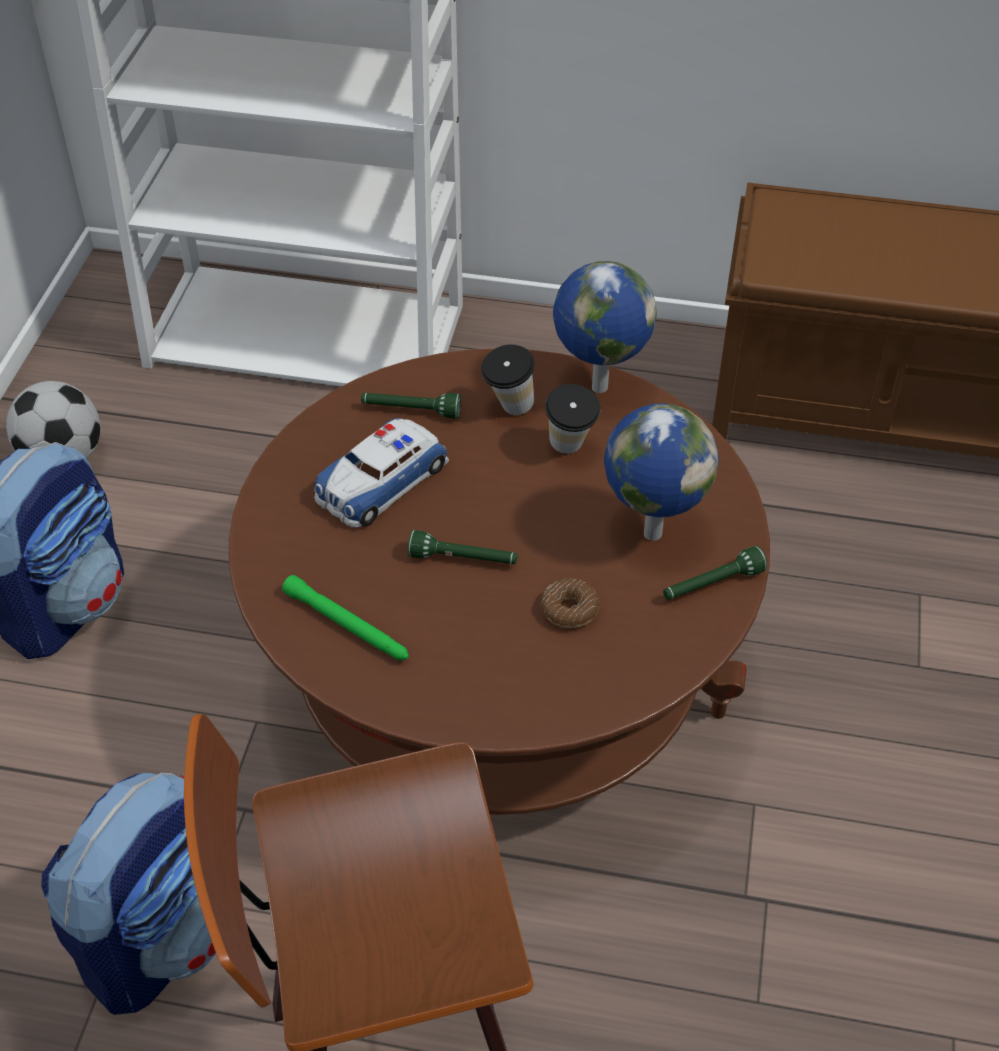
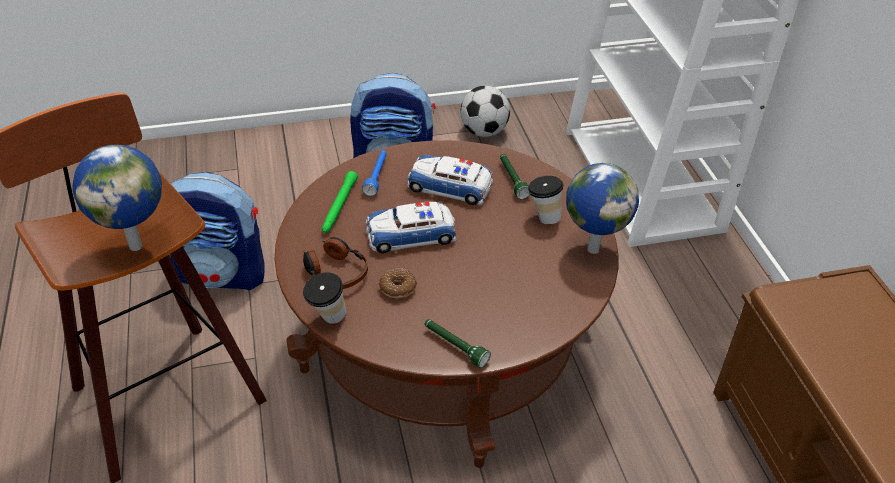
camera: 65 degrees right, 5 degrees down
green flashlight [408,530,517,564] -> toy car [366,202,456,253]
cup [545,384,601,454] -> cup moved to [303,272,346,324]
globe [604,403,719,541] -> globe moved to [72,144,162,251]
none -> headphones [303,237,368,289]
none -> blue flashlight [362,150,387,196]

